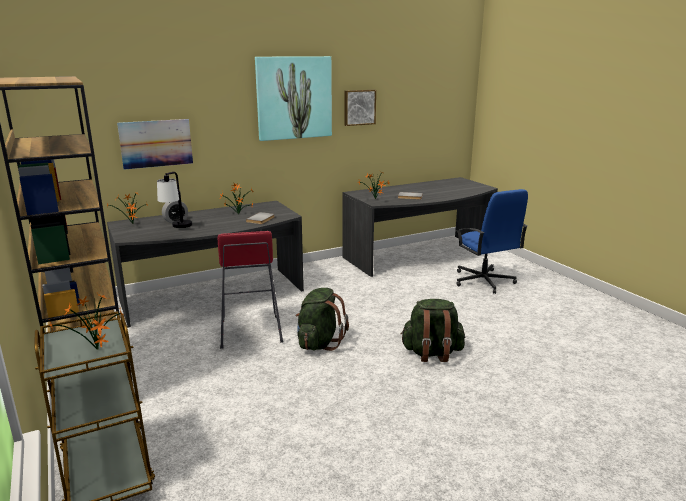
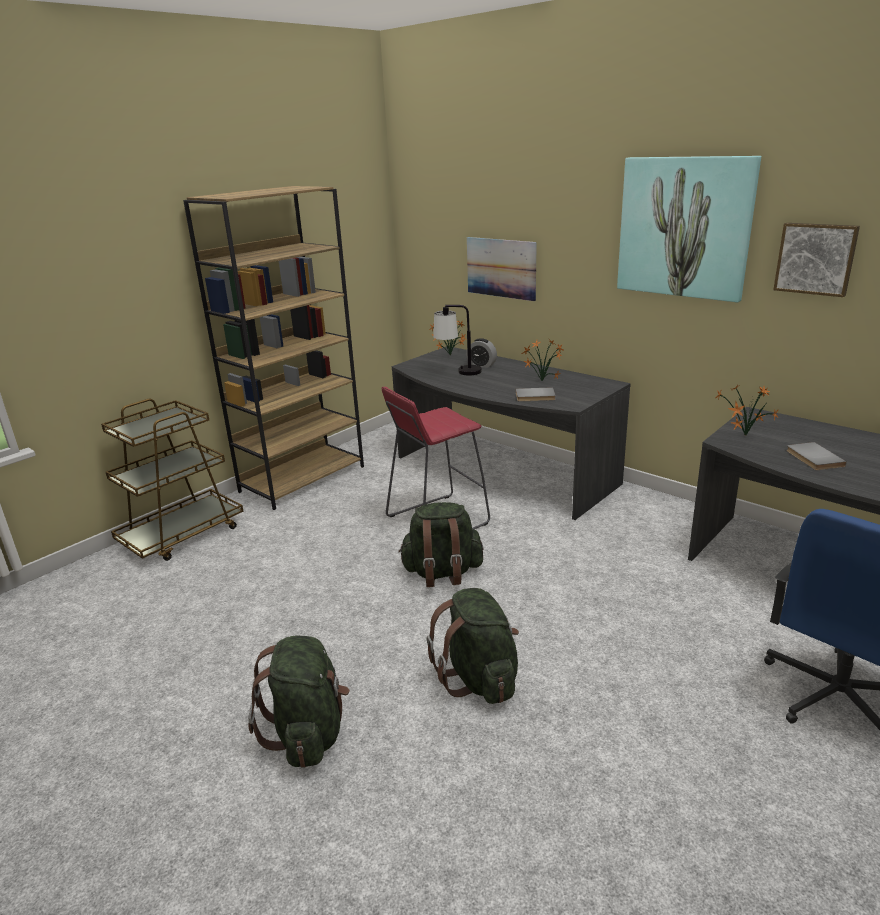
camera: 70 degrees right, 5 degrees up
potted plant [49,293,124,350] -> none
none -> green backpack [248,636,350,768]

